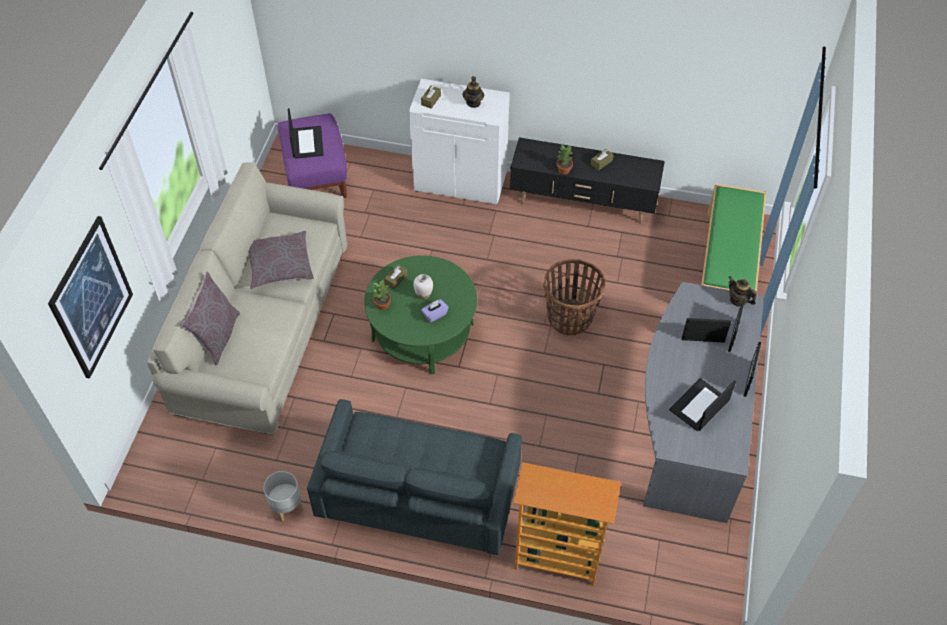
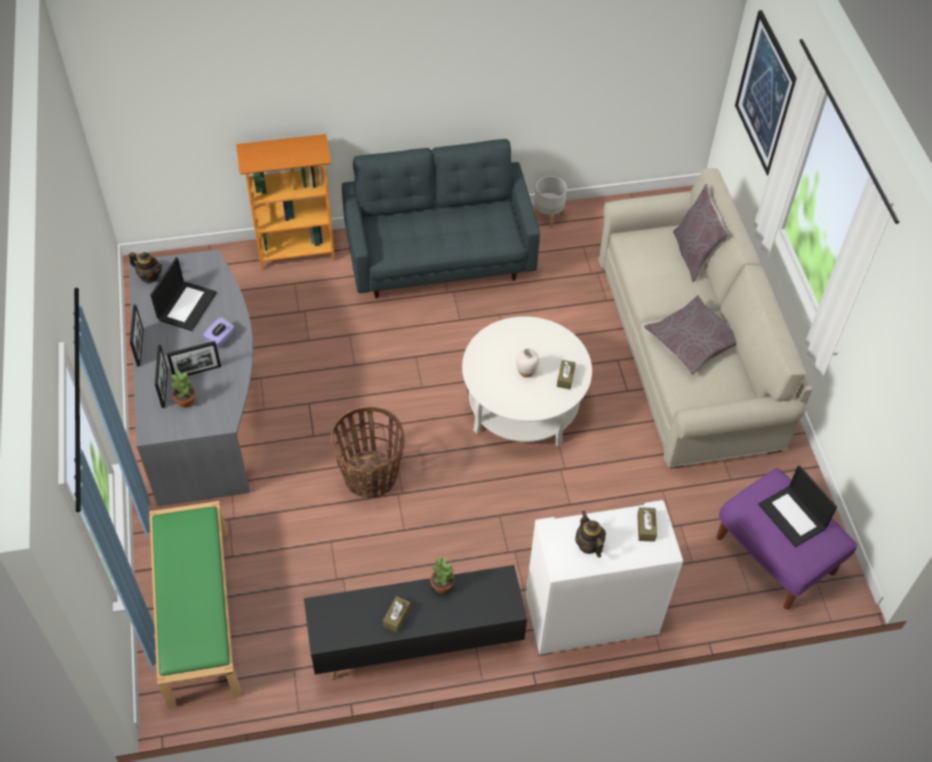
camera: 155 degrees right, 0 degrees up
green coffee table [364,255,477,375] -> white coffee table [462,316,592,446]
potted plant [372,280,391,310] -> potted plant moved to [170,369,196,408]
purple tissue box [421,299,449,323] -> purple tissue box moved to [203,317,234,348]
teapot [729,276,757,307] -> teapot moved to [129,252,162,283]

